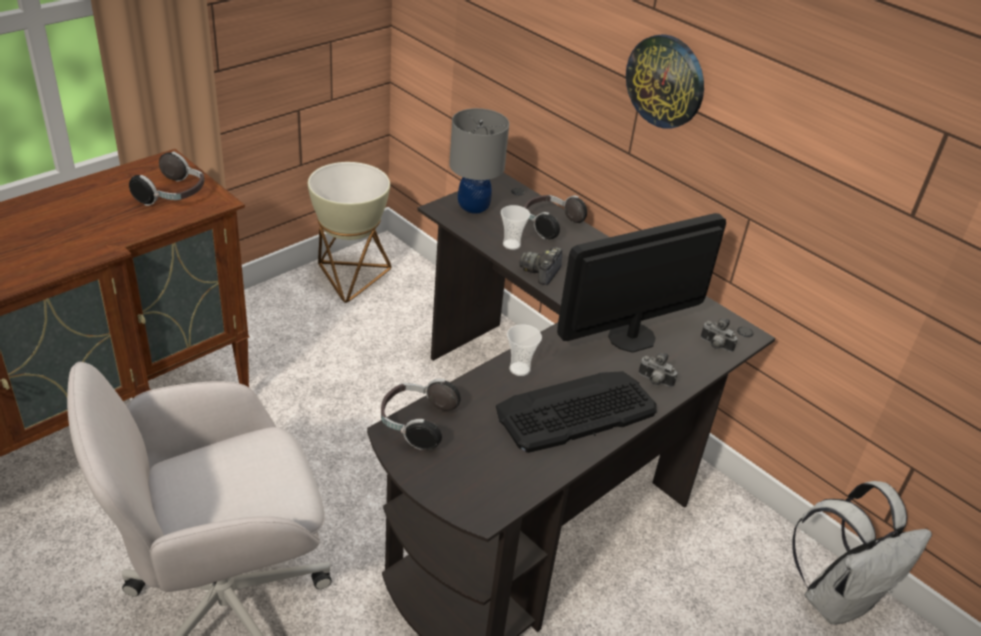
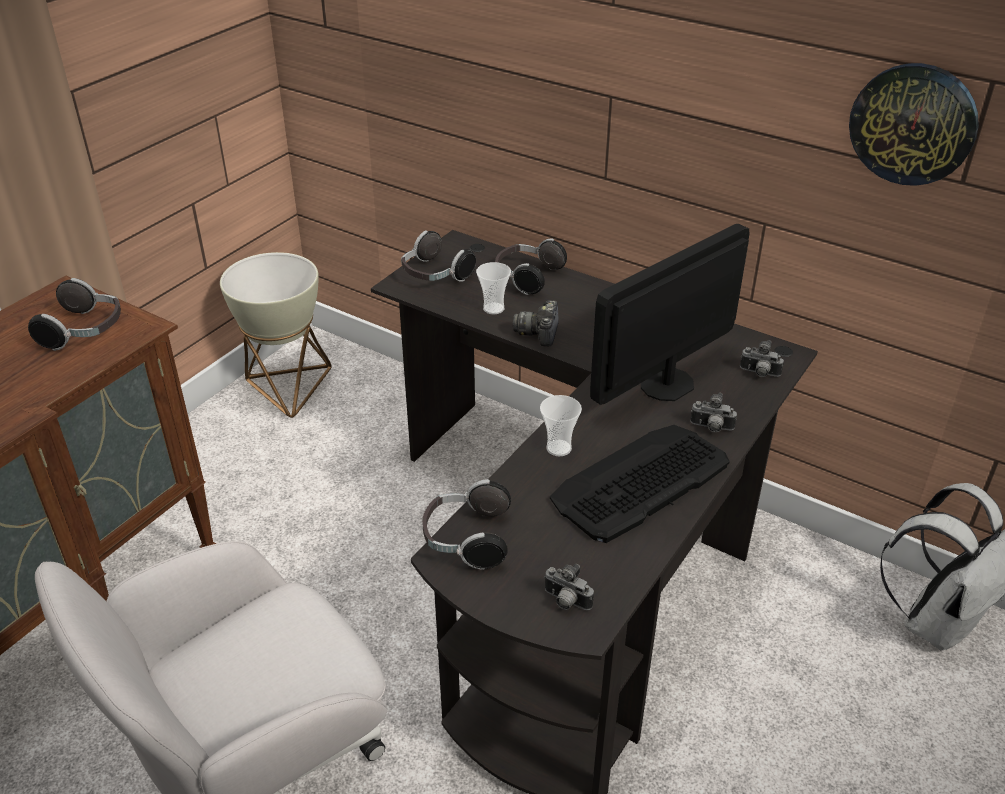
camera: 10 degrees left, 0 degrees up
grey table lamp [449,108,509,214] -> headphones [401,231,476,282]
wall clock [626,34,704,129] -> wall clock moved to [849,63,979,186]
none -> camera [544,564,594,610]

